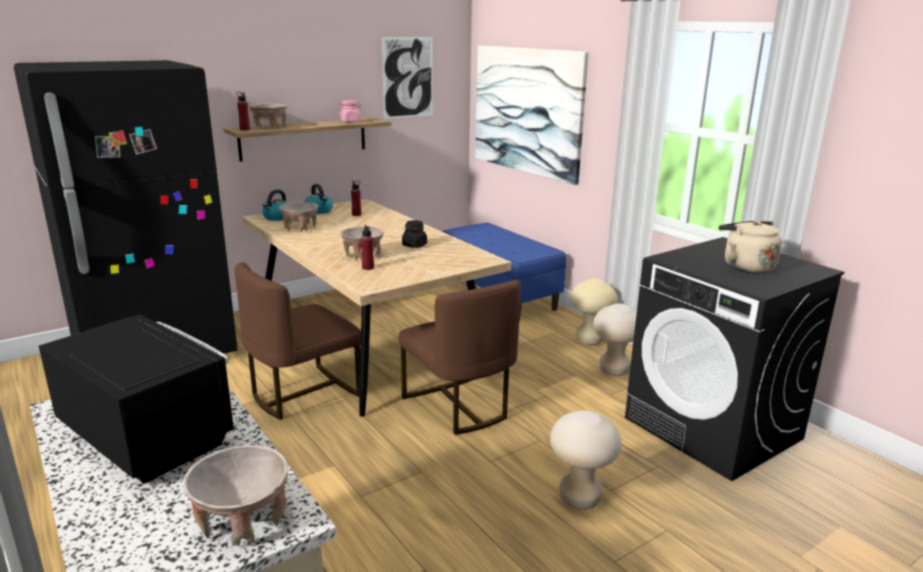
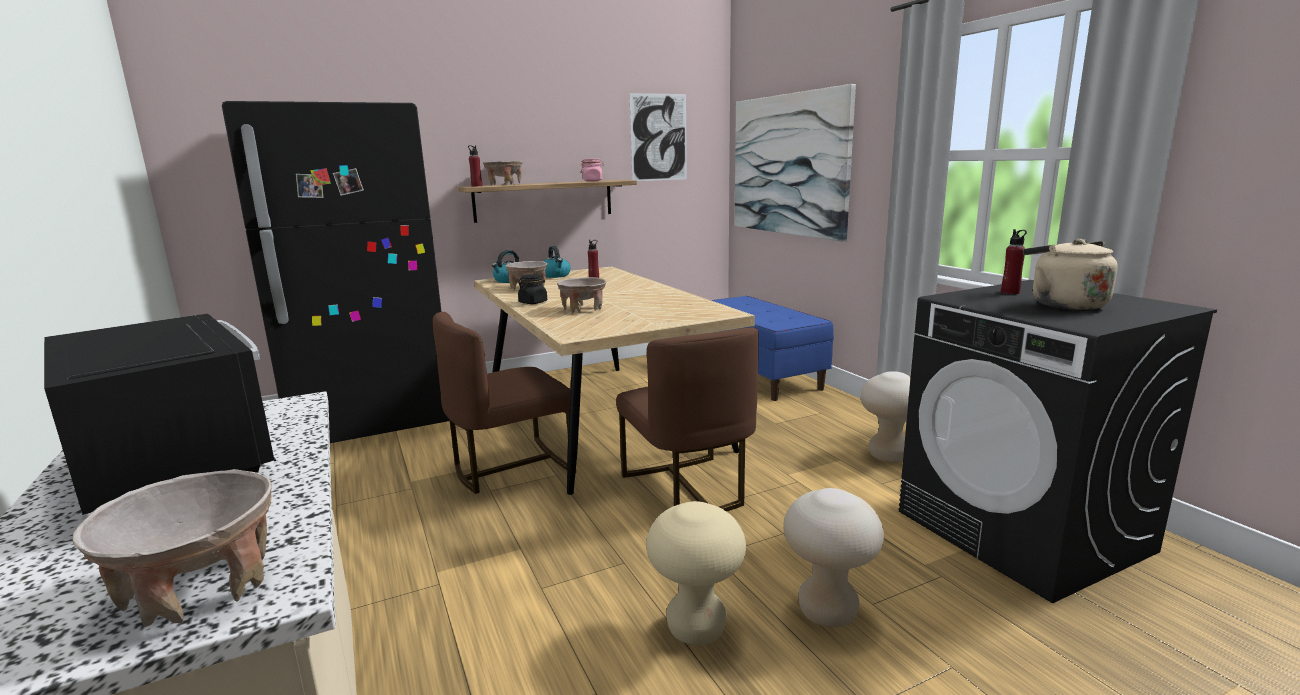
camera: 10 degrees right, 5 degrees down
red bottle [361,225,374,270] -> red bottle moved to [1001,229,1027,294]
black jar [402,220,427,248] -> black jar moved to [518,274,547,304]
beige stool [570,279,618,345] -> beige stool moved to [646,501,746,645]

